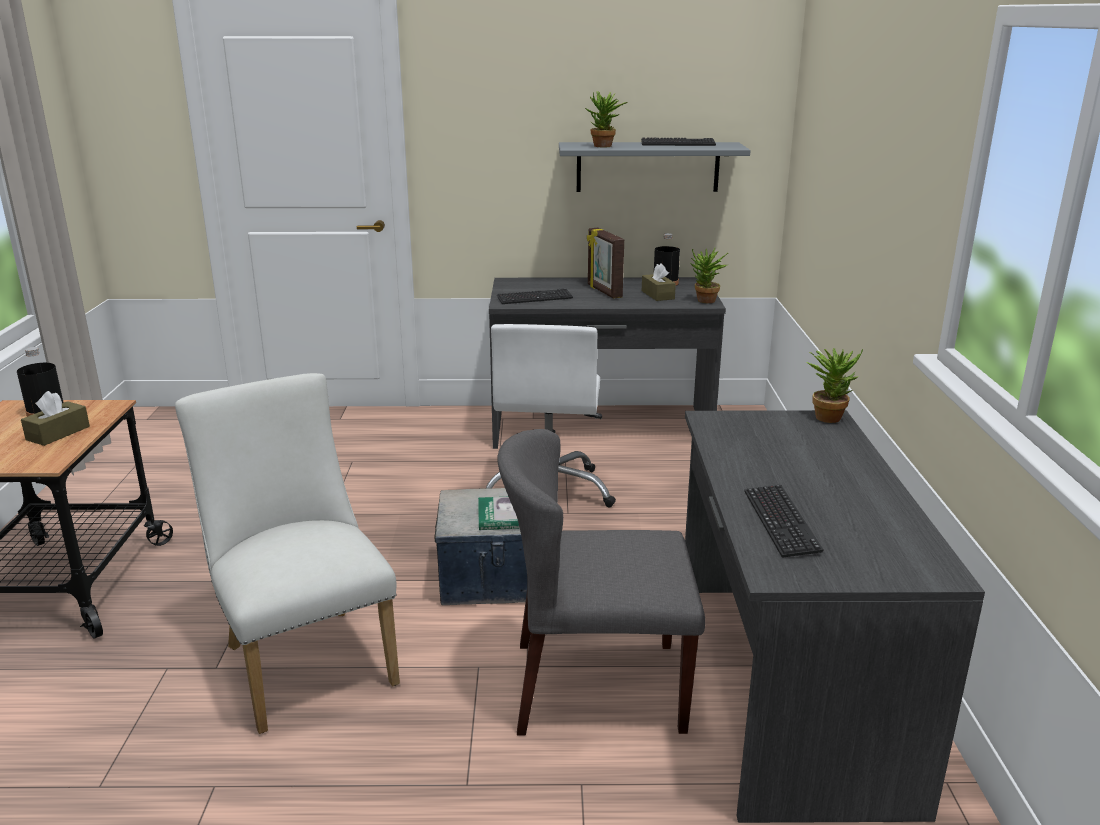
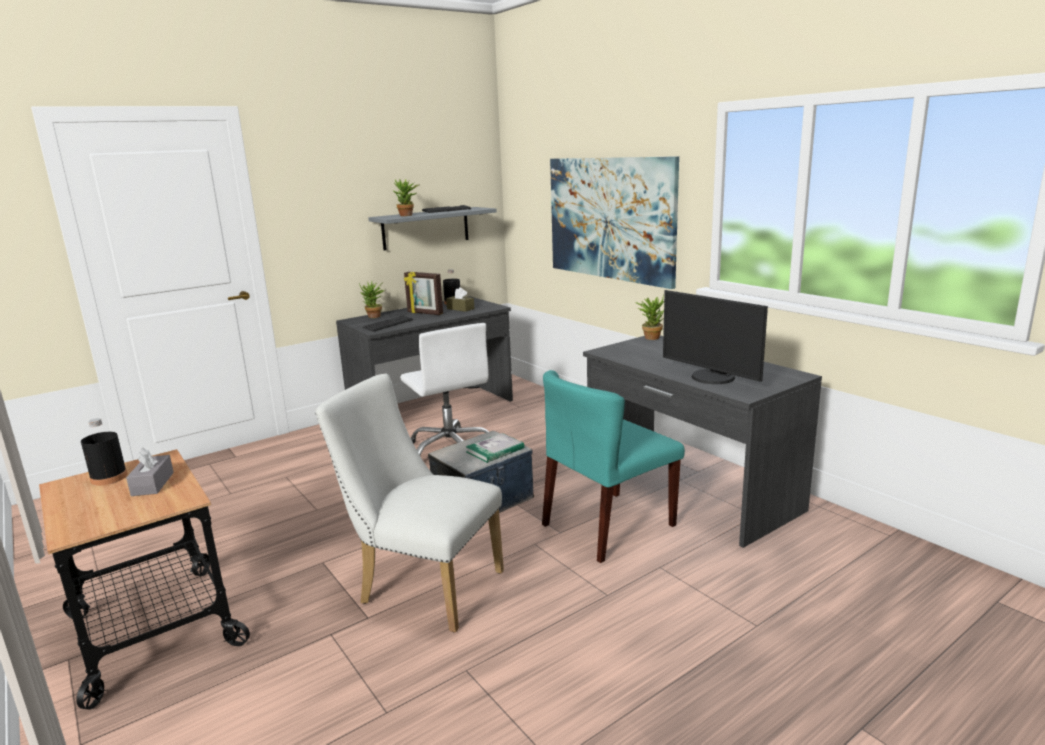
camera: 35 degrees left, 5 degrees down
brown tissue box [21,391,90,446] -> grey tissue box [126,447,174,496]
grey chair [498,429,705,736] -> turquoise chair [542,370,685,563]
potted plant [691,248,728,303] -> potted plant moved to [359,281,384,318]
keyboard [745,485,824,557] -> monitor [663,290,768,384]
none -> picture [550,156,679,289]

